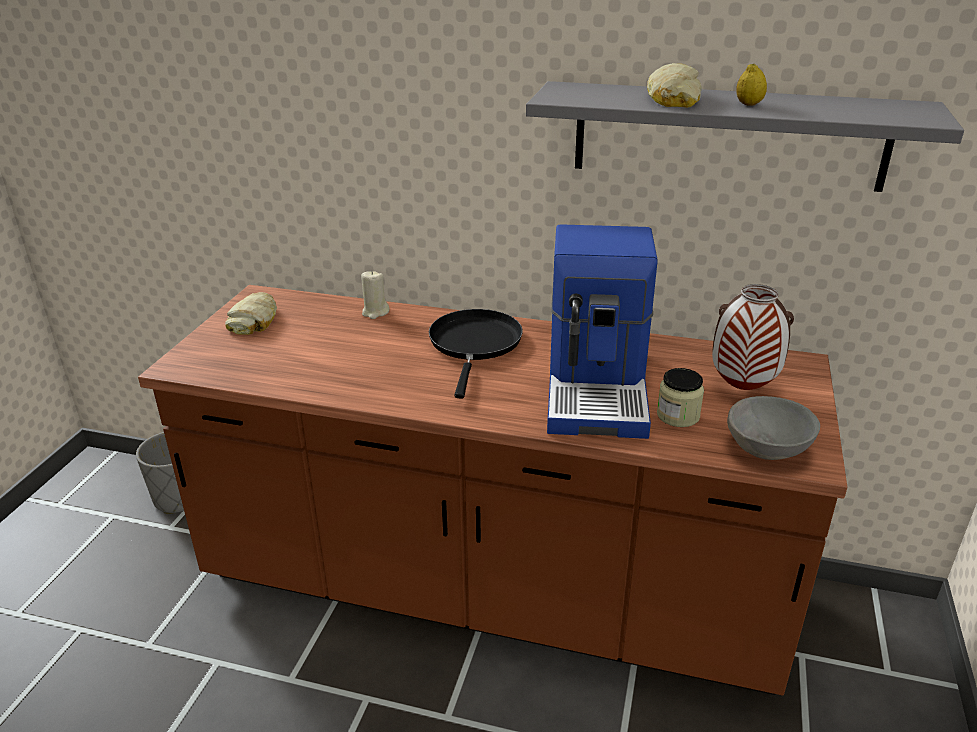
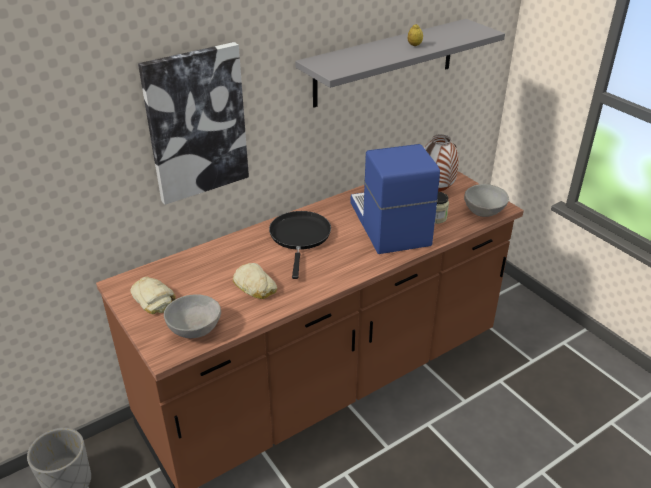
camera: 50 degrees left, 5 degrees up
beige candle [361,271,389,319] -> none
black frying pan [429,309,523,398] -> black frying pan turned 45 degrees clockwise [269,211,331,279]
coffee machine [547,224,658,439] -> coffee machine turned 150 degrees counterclockwise [350,144,440,254]
bread [647,63,702,108] -> bread moved to [233,263,277,299]
none -> picture [138,42,249,205]
none -> grey bowl [164,294,221,338]

